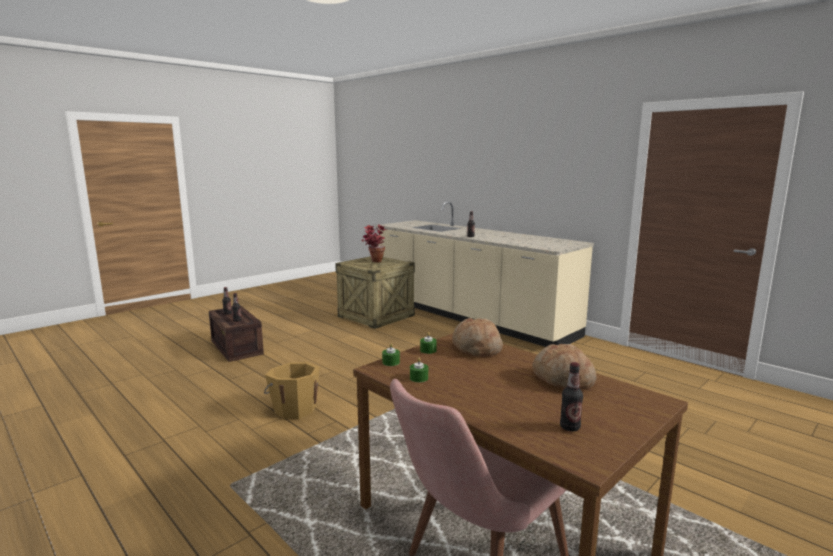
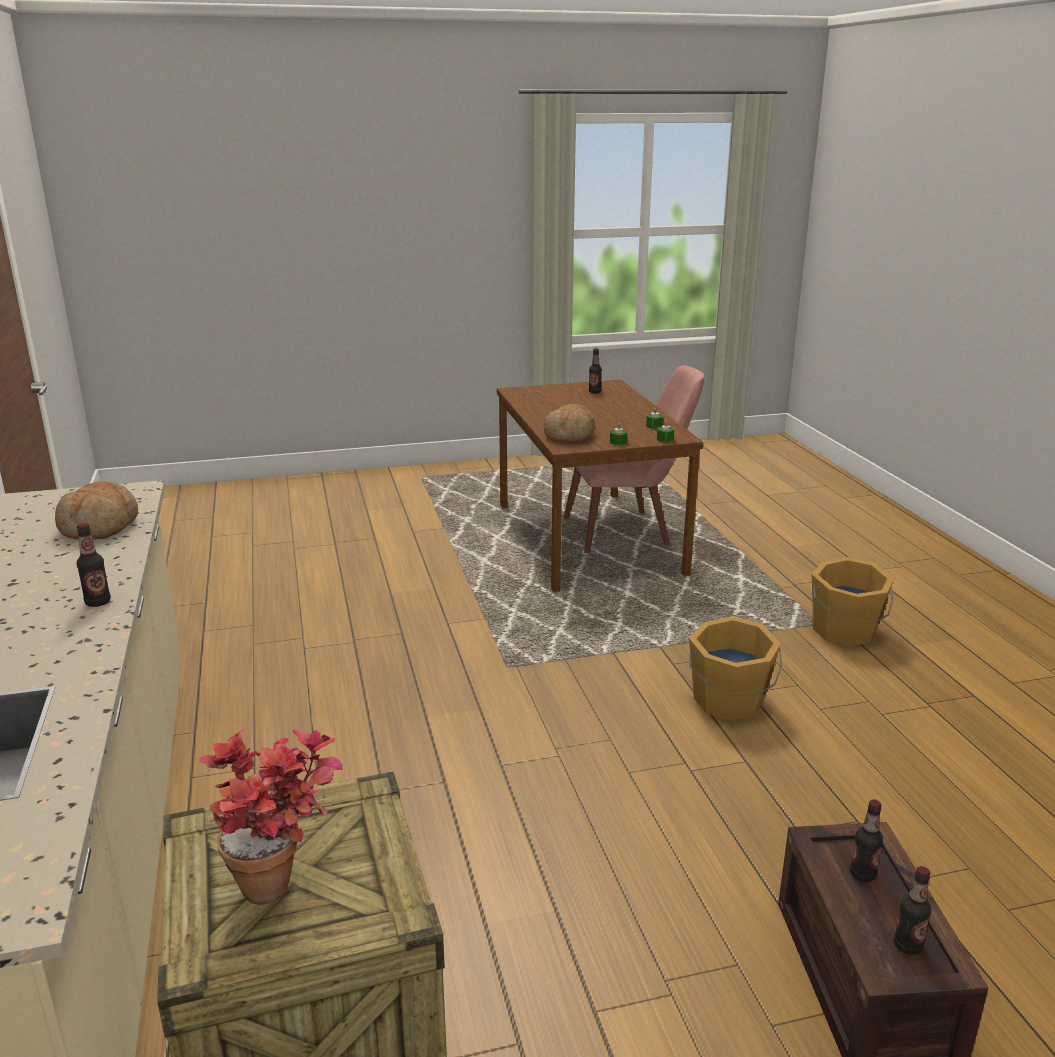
camera: 150 degrees left, 10 degrees up
bread [532,344,597,390] -> bread moved to [55,481,138,540]
none -> orange bucket [812,557,894,646]

